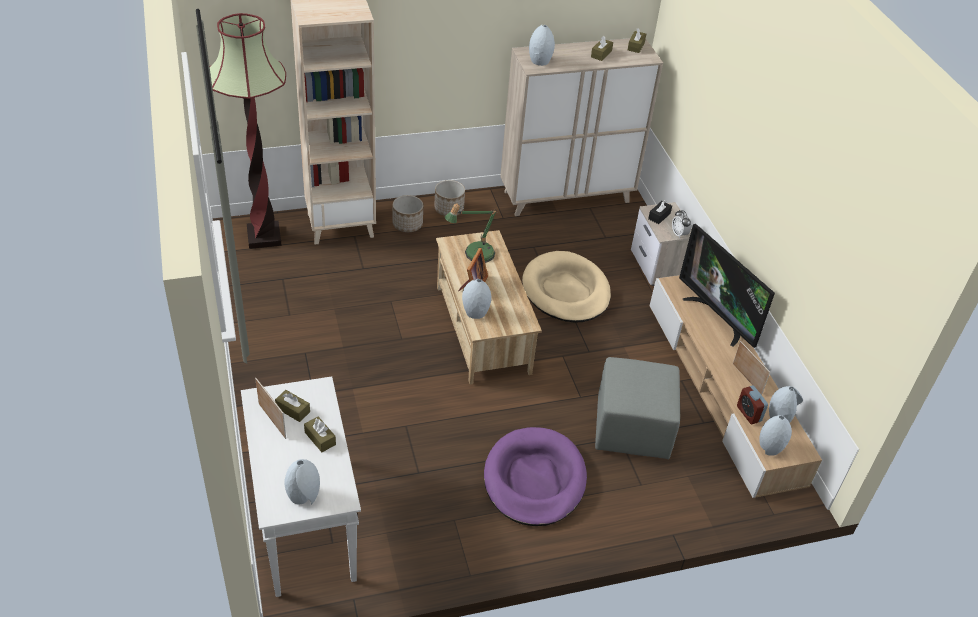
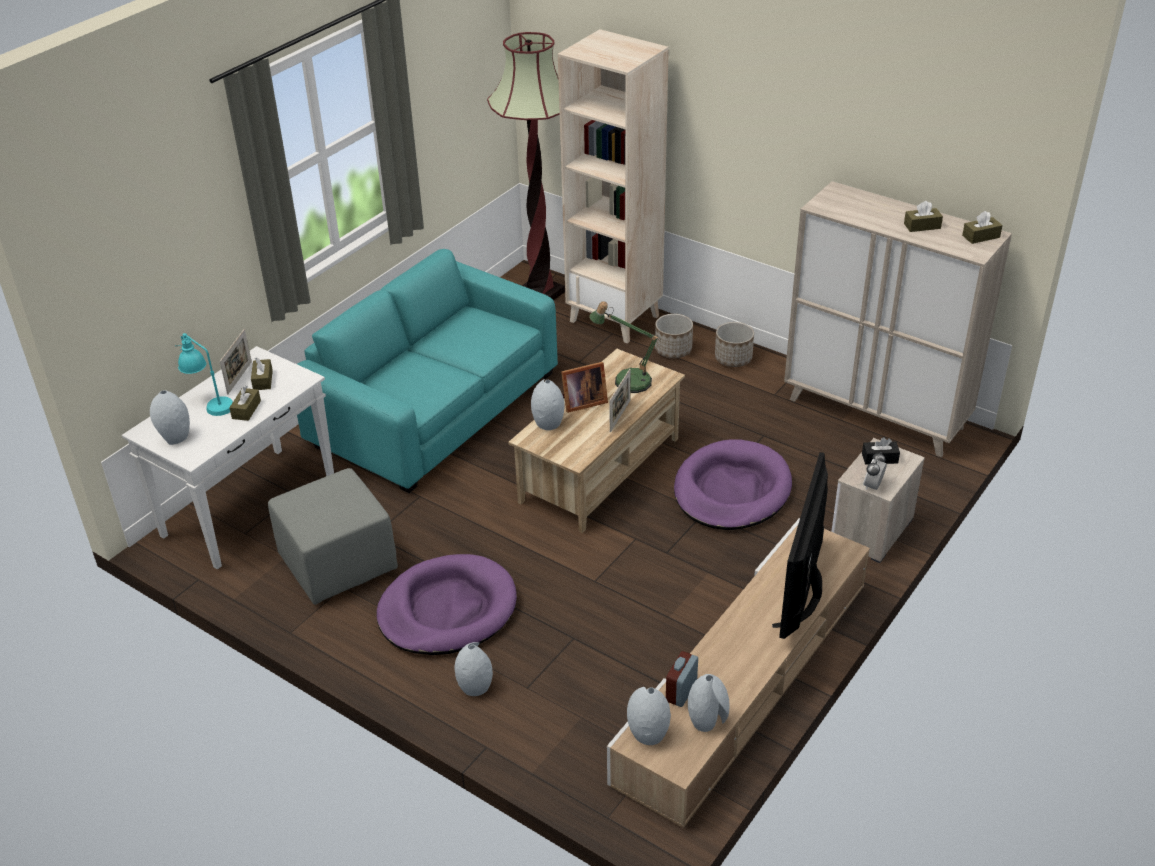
camera: 55 degrees right, 5 degrees down
beige dog bed [522,251,611,323] -> purple dog bed [674,440,792,530]
grey vase [529,24,555,66] -> grey vase moved to [454,642,493,696]
grey ottoman [595,357,680,459] -> grey ottoman moved to [268,468,398,605]
picture frame [733,341,770,395] -> picture frame moved to [609,369,631,432]
none -> turquoise table lamp [175,333,233,416]
none -> turquoise sofa [297,249,558,493]

